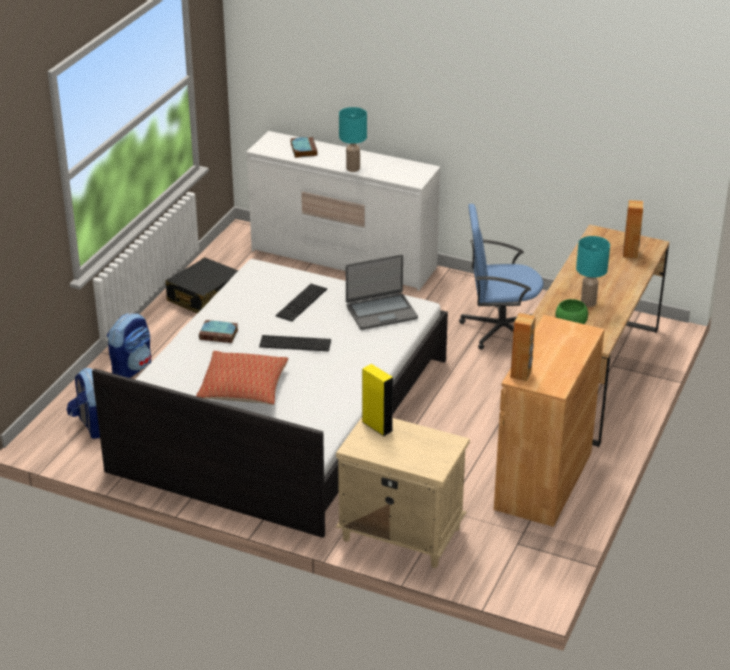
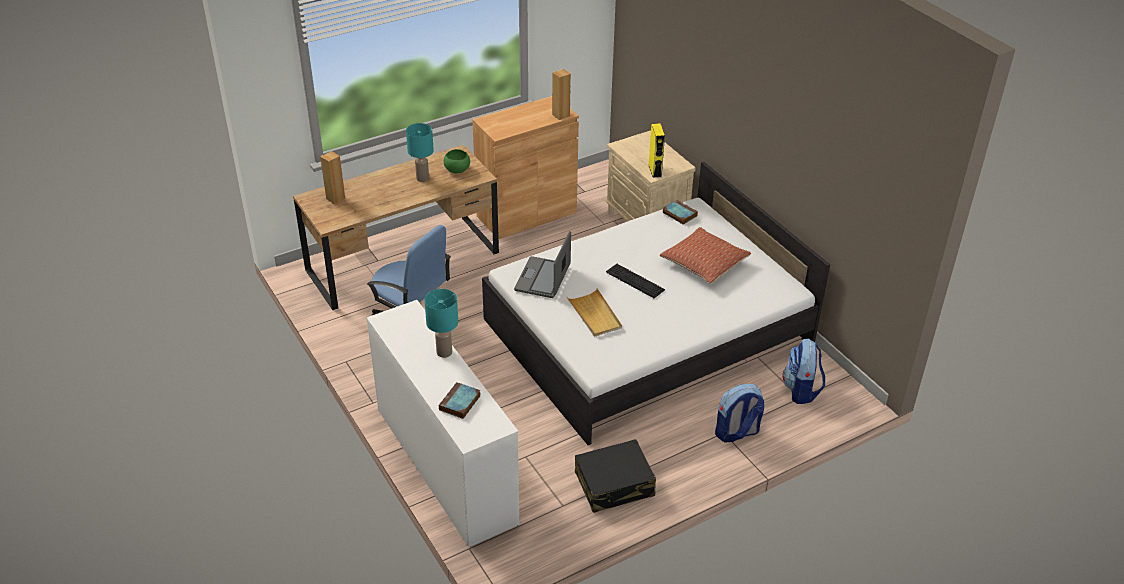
camera: 145 degrees left, 5 degrees up
book [199,320,238,343] -> book moved to [662,200,698,225]
keyboard [276,284,327,322] -> beige tray [567,288,622,337]
laptop [346,254,418,330] -> laptop turned 90 degrees counterclockwise [514,231,571,298]

